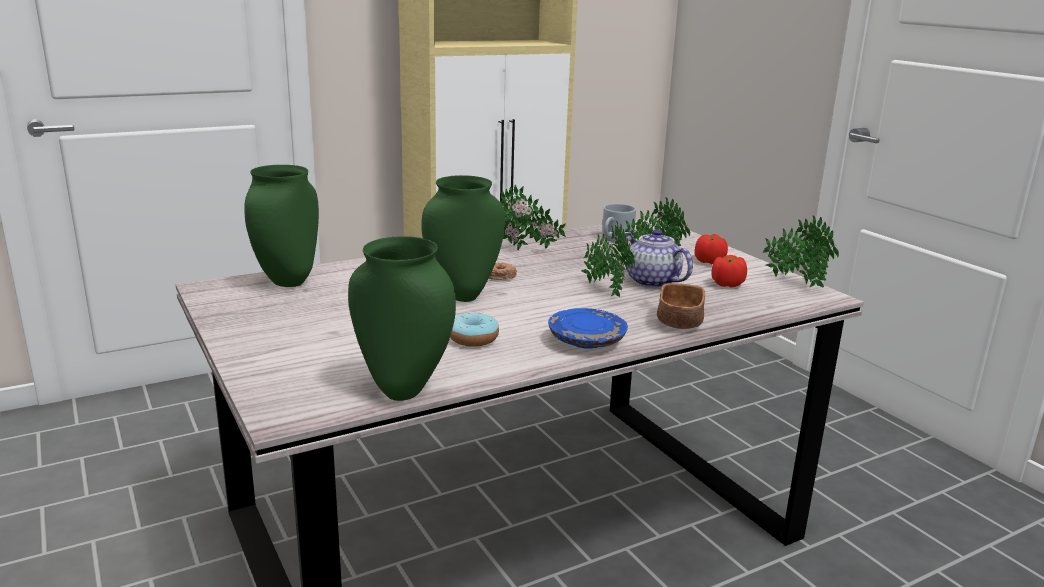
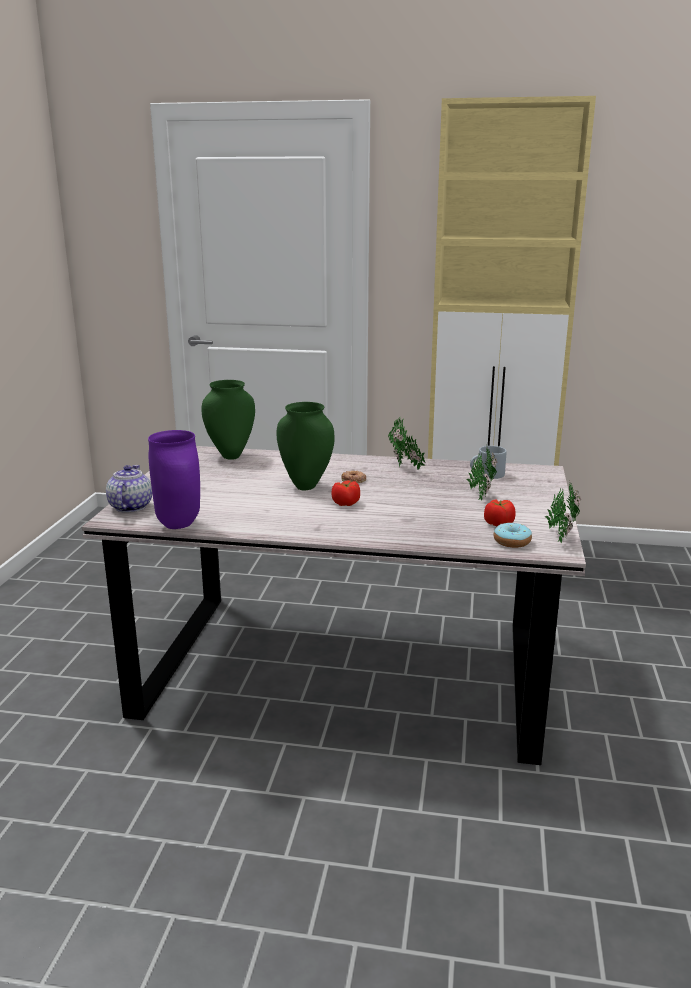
camera: 40 degrees right, 0 degrees up
green vase [348,236,456,401] -> purple vase [148,430,200,529]
donut [450,313,499,347] -> donut moved to [494,523,532,548]
blue plate [548,308,628,349] -> none
potted plant [581,221,635,297] -> none
teapot [624,229,693,288] -> teapot moved to [106,465,152,513]
brown bowl [657,283,705,329] -> none
tomato [695,234,728,264] -> tomato moved to [331,481,360,506]

